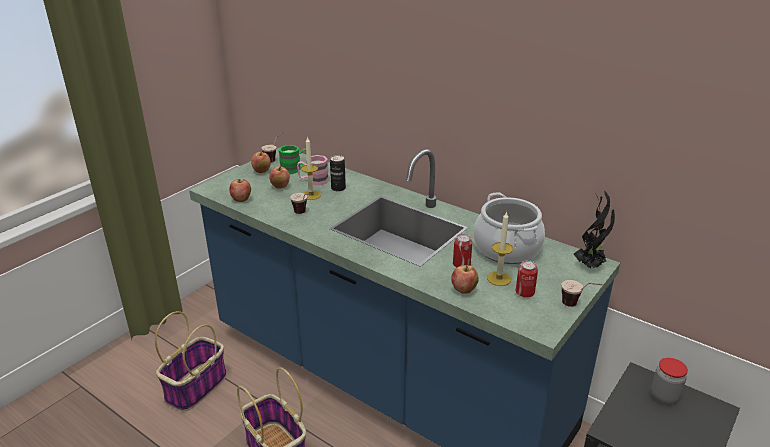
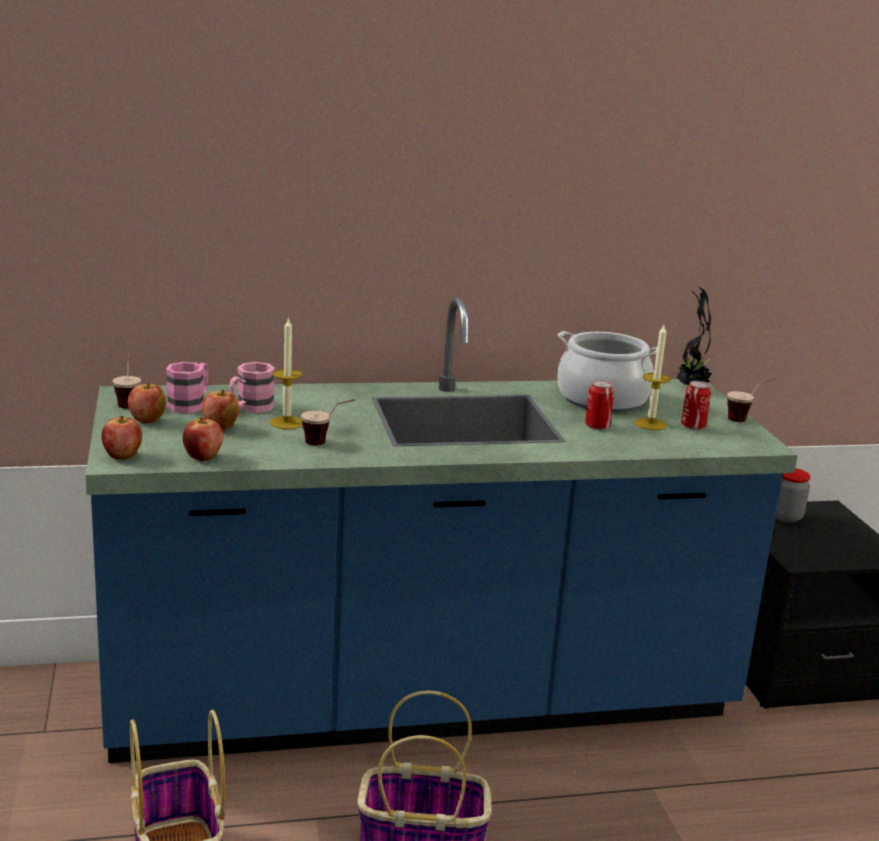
camera: 50 degrees left, 10 degrees down
green mug [279,145,307,174] -> pink mug [166,362,208,413]
can [330,155,346,192] -> none
apple [451,265,479,294] -> apple moved to [101,416,142,460]

